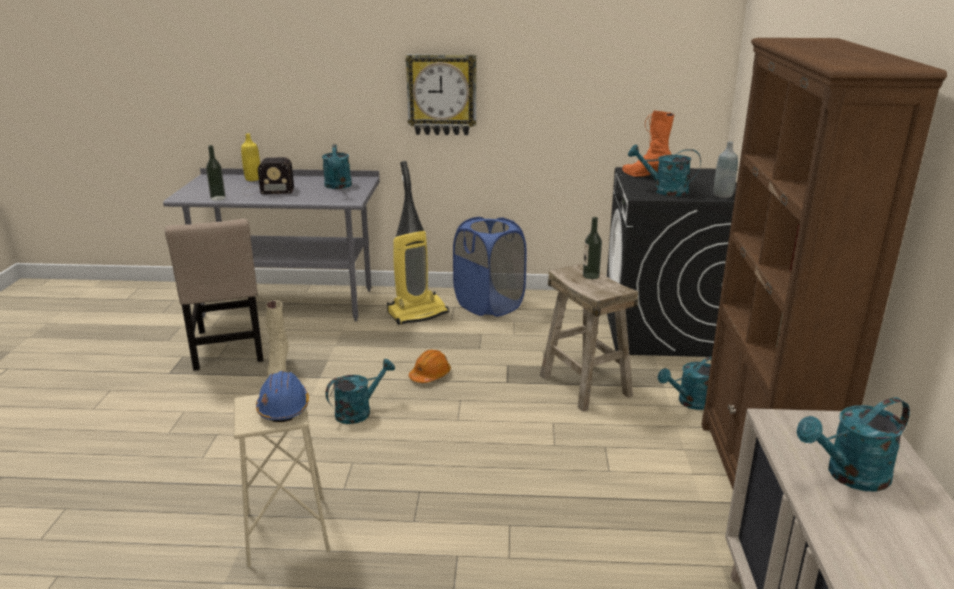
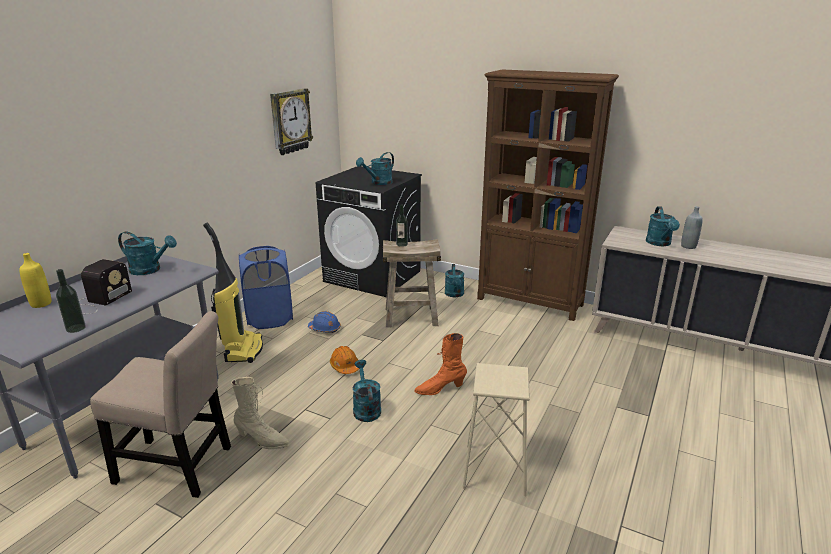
camera: 65 degrees left, 0 degrees up
blue hard hat [256,371,309,422] -> blue hard hat moved to [308,311,341,333]
wall clock [405,54,476,135] -> wall clock moved to [270,88,313,155]
orange boot [622,110,674,177] -> orange boot moved to [414,333,467,395]
grey bottle [714,141,738,198] -> grey bottle moved to [681,206,703,249]

